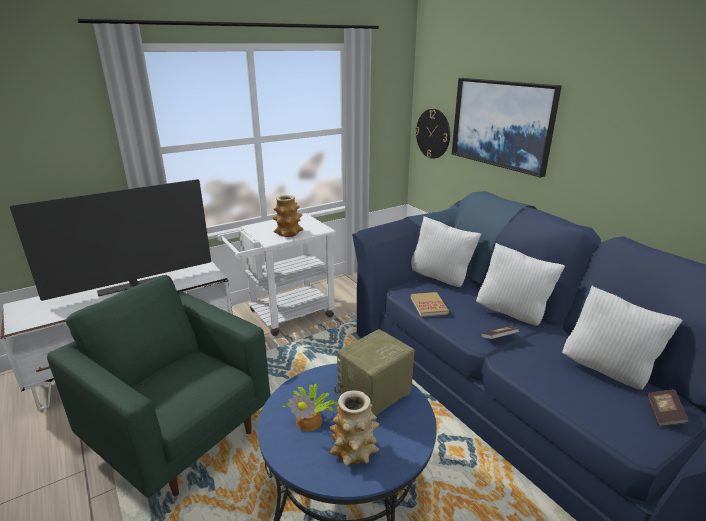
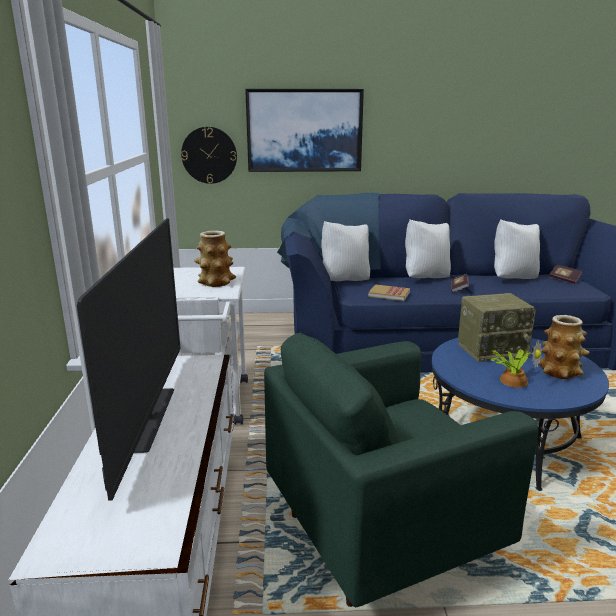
camera: 60 degrees left, 5 degrees down
radio [334,329,415,416] -> radio turned 90 degrees counterclockwise [458,293,536,362]

